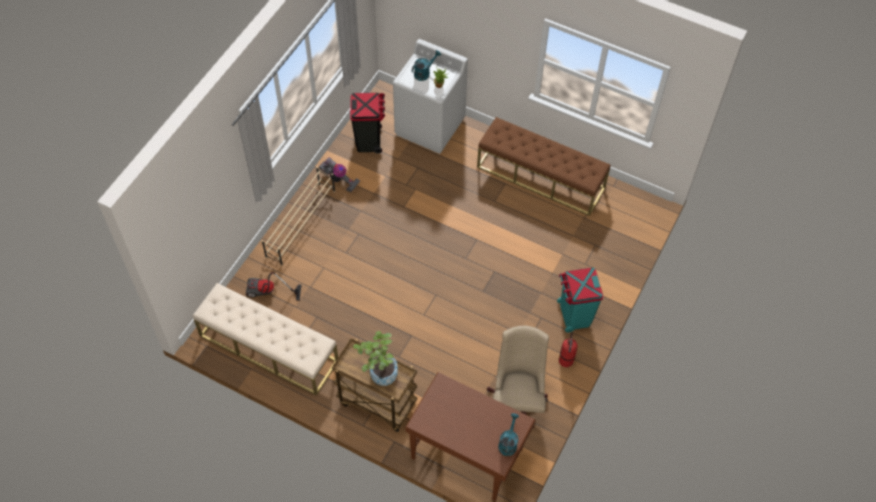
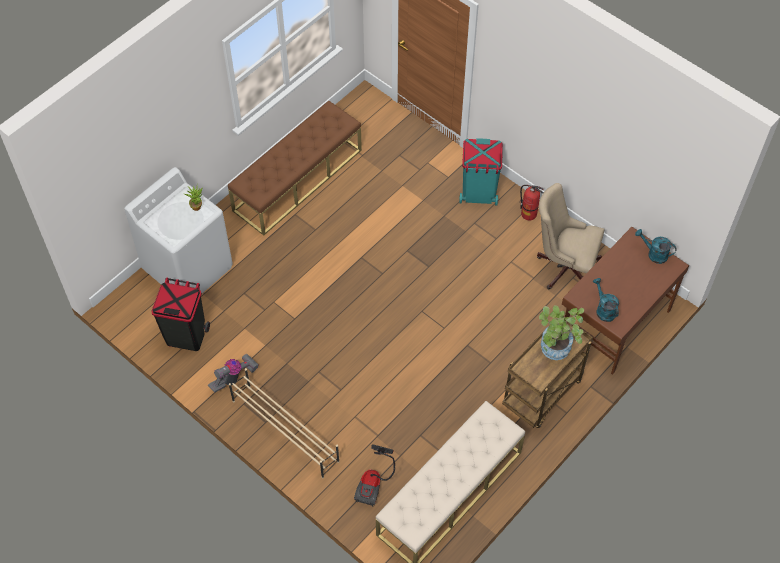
camera: 75 degrees left, 0 degrees up
turquoise watering can [412,50,441,81] -> turquoise watering can moved to [593,278,619,322]

